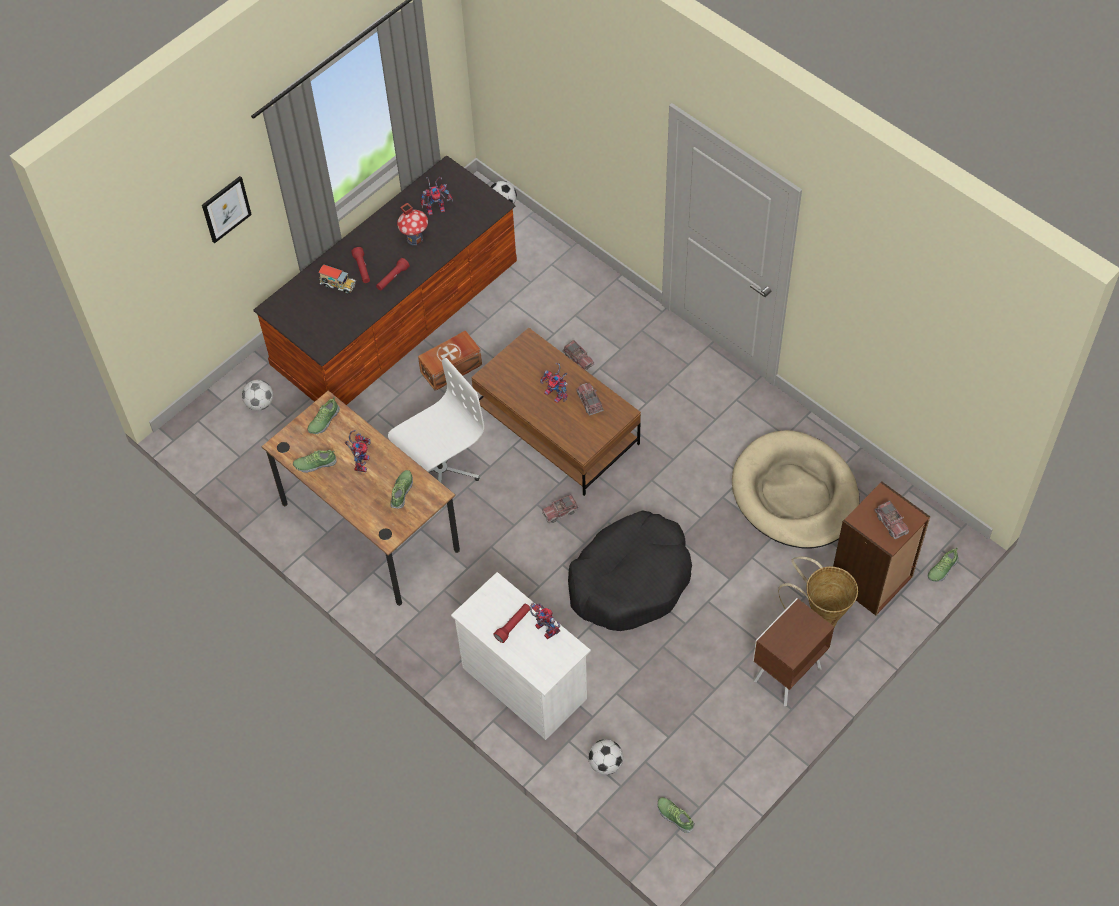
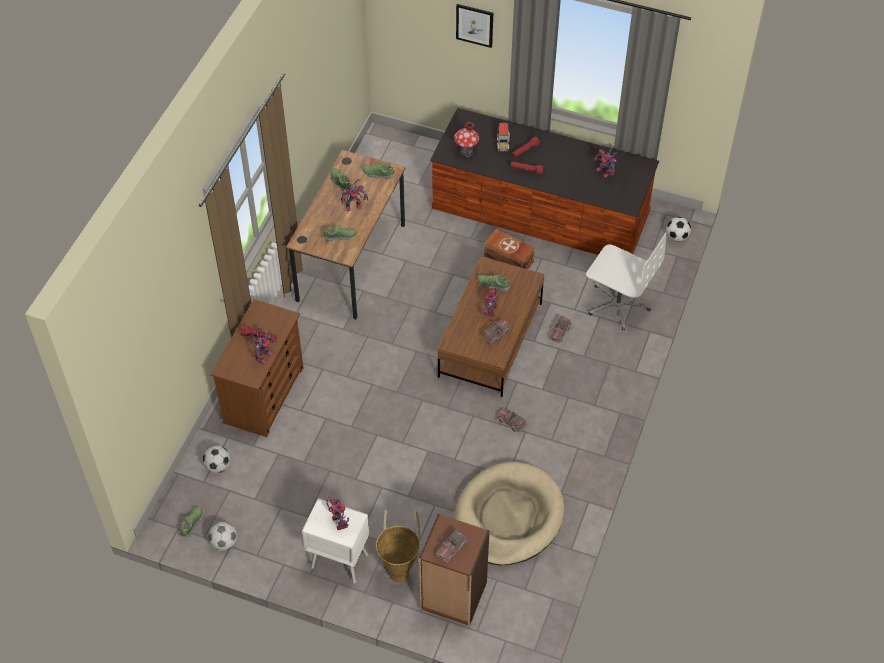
camera: 65 degrees right, 5 degrees down
football [242,380,273,411] -> football moved to [208,522,237,551]
white office chair [388,358,484,483] -> white office chair moved to [586,232,667,330]
toy house [397,203,428,245] -> toy house moved to [454,122,479,157]
white dresser [451,572,591,740] -> brown dresser [211,299,304,437]
toy truck [542,494,579,523] -> toy truck moved to [497,408,527,433]
black dog bed [568,510,692,631] -> none
brown nightstand [753,598,834,706] -> white nightstand [302,498,369,583]
shoe [928,548,959,582] -> shoe moved to [478,274,510,291]
none -> toy robot [326,496,349,530]

